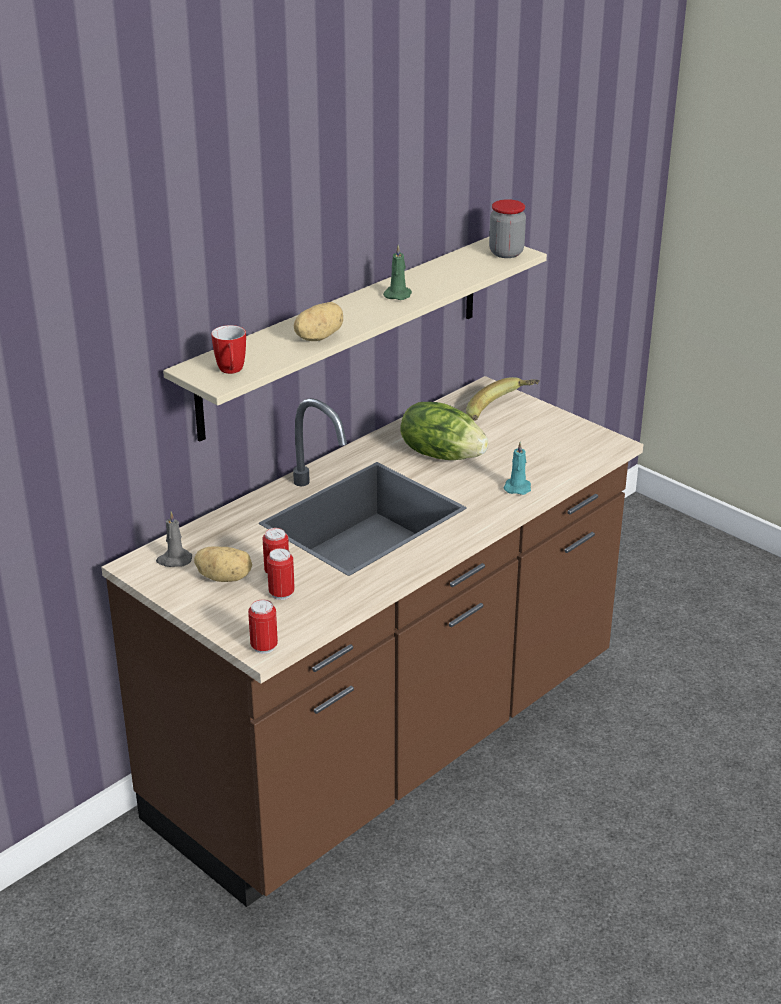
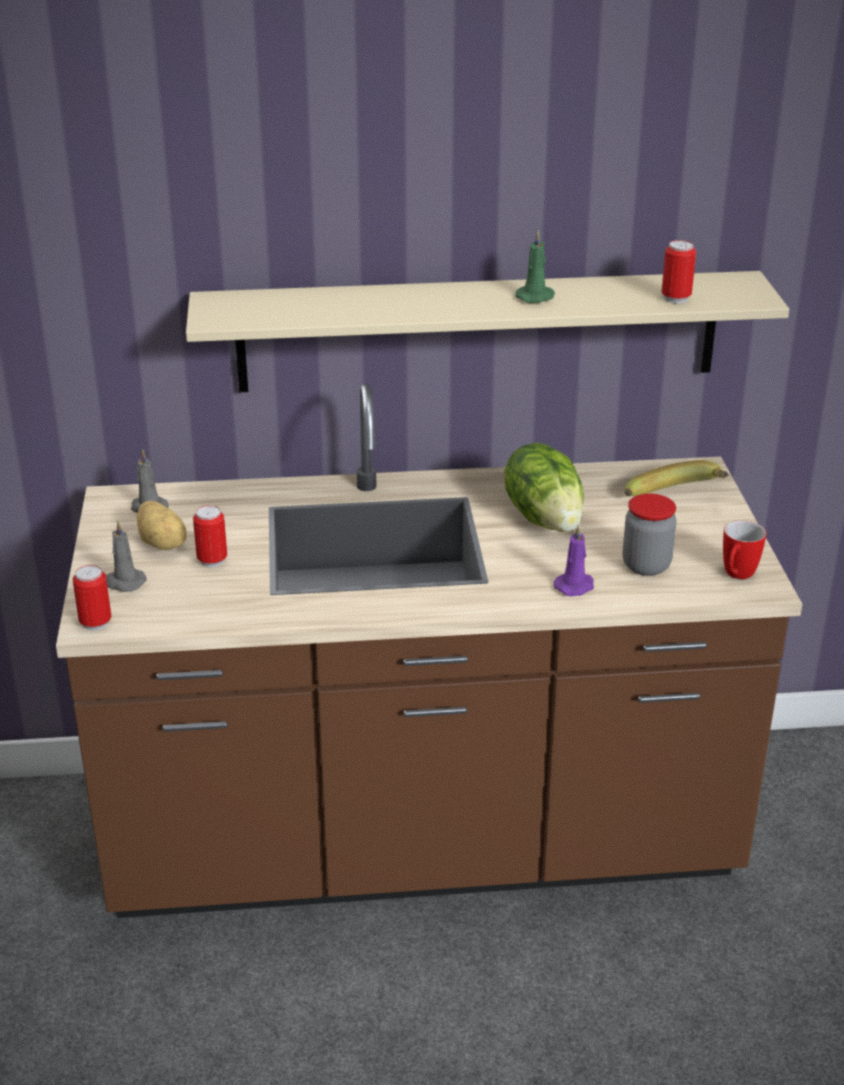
camera: 40 degrees right, 0 degrees up
mug [211,325,246,374] -> mug moved to [723,520,766,579]
can [267,548,295,600] -> can moved to [662,240,696,303]
potato [294,302,343,341] -> none
jar [489,199,526,258] -> jar moved to [623,494,676,576]
turquoise candle [504,441,531,495] -> purple candle [554,524,594,597]
none -> grey candle [106,520,147,592]

